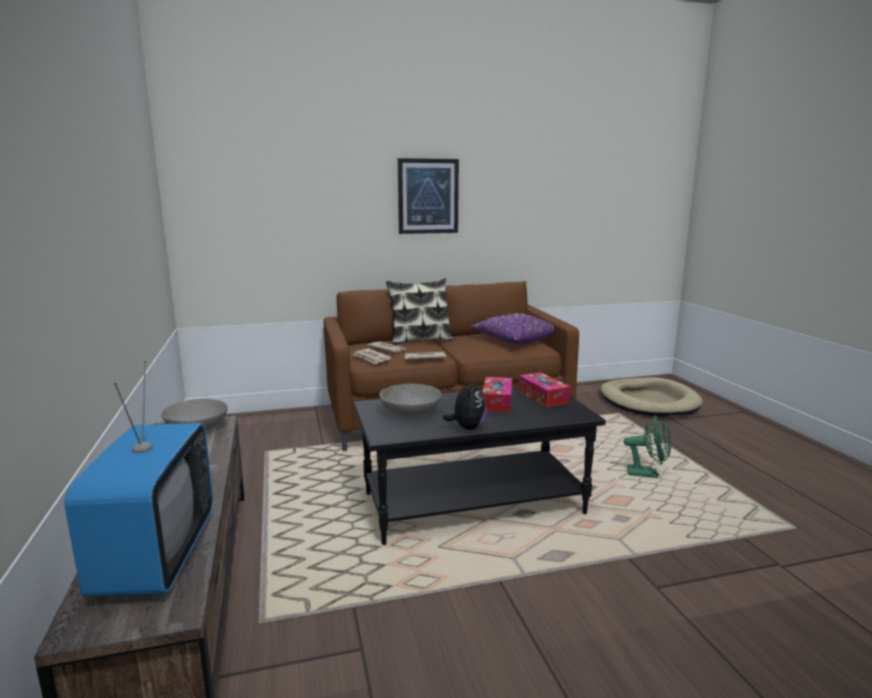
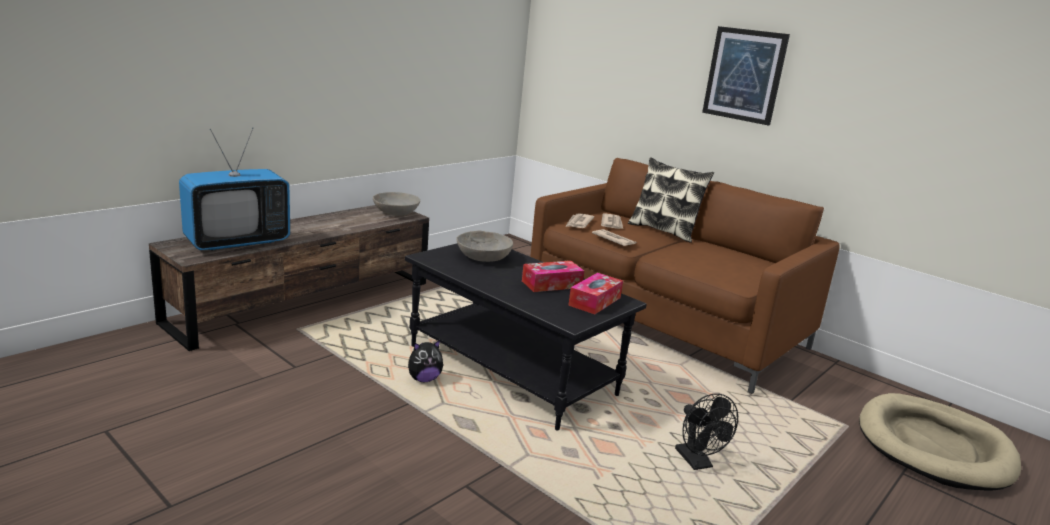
camera: 55 degrees right, 5 degrees up
plush toy [443,378,487,430] -> plush toy moved to [408,340,443,382]
purple pillow [471,313,554,344] -> none
green fan [624,415,671,478] -> black fan [675,393,738,470]

